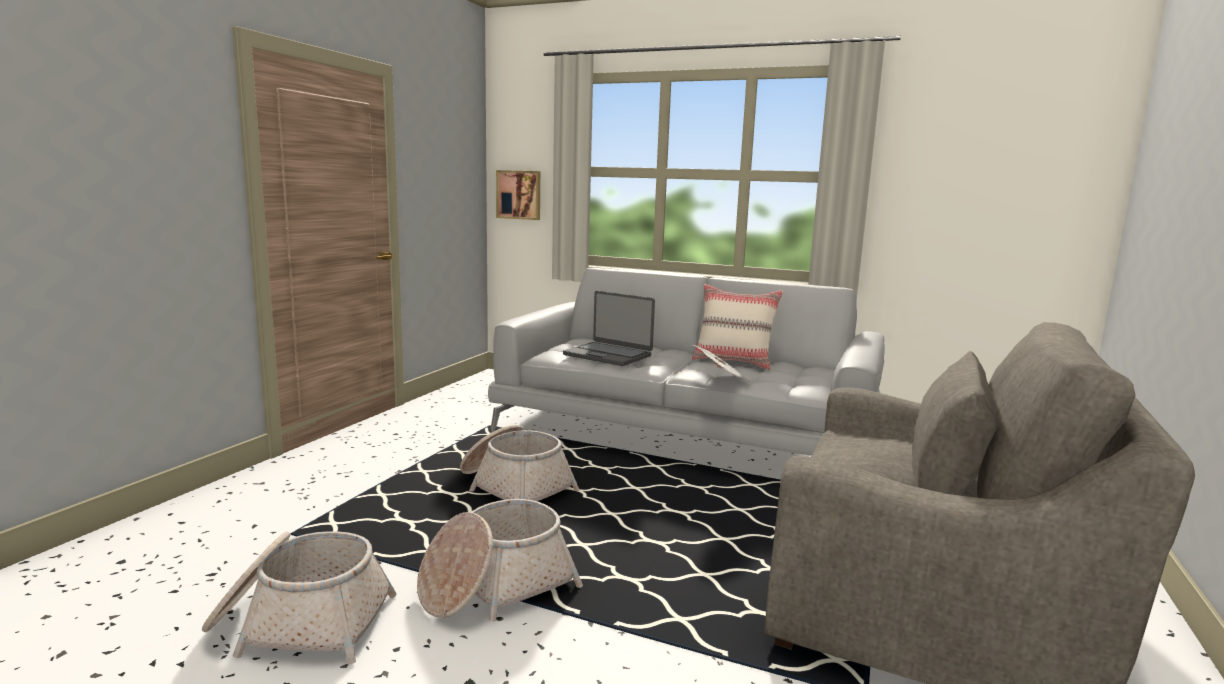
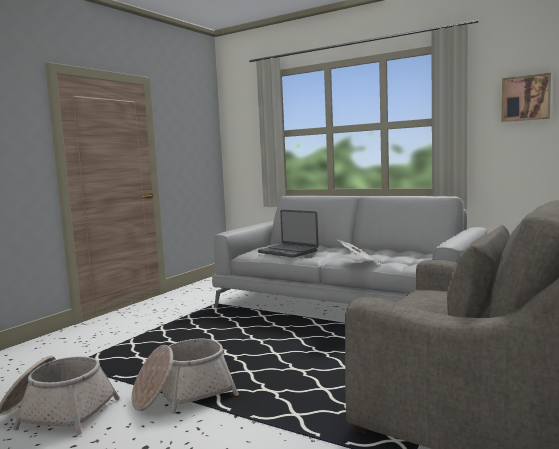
camera: 10 degrees right, 5 degrees down
basket [460,425,579,501] -> none
picture [496,170,540,220] -> picture moved to [502,73,551,122]
beige pillow [692,284,783,370] -> none

